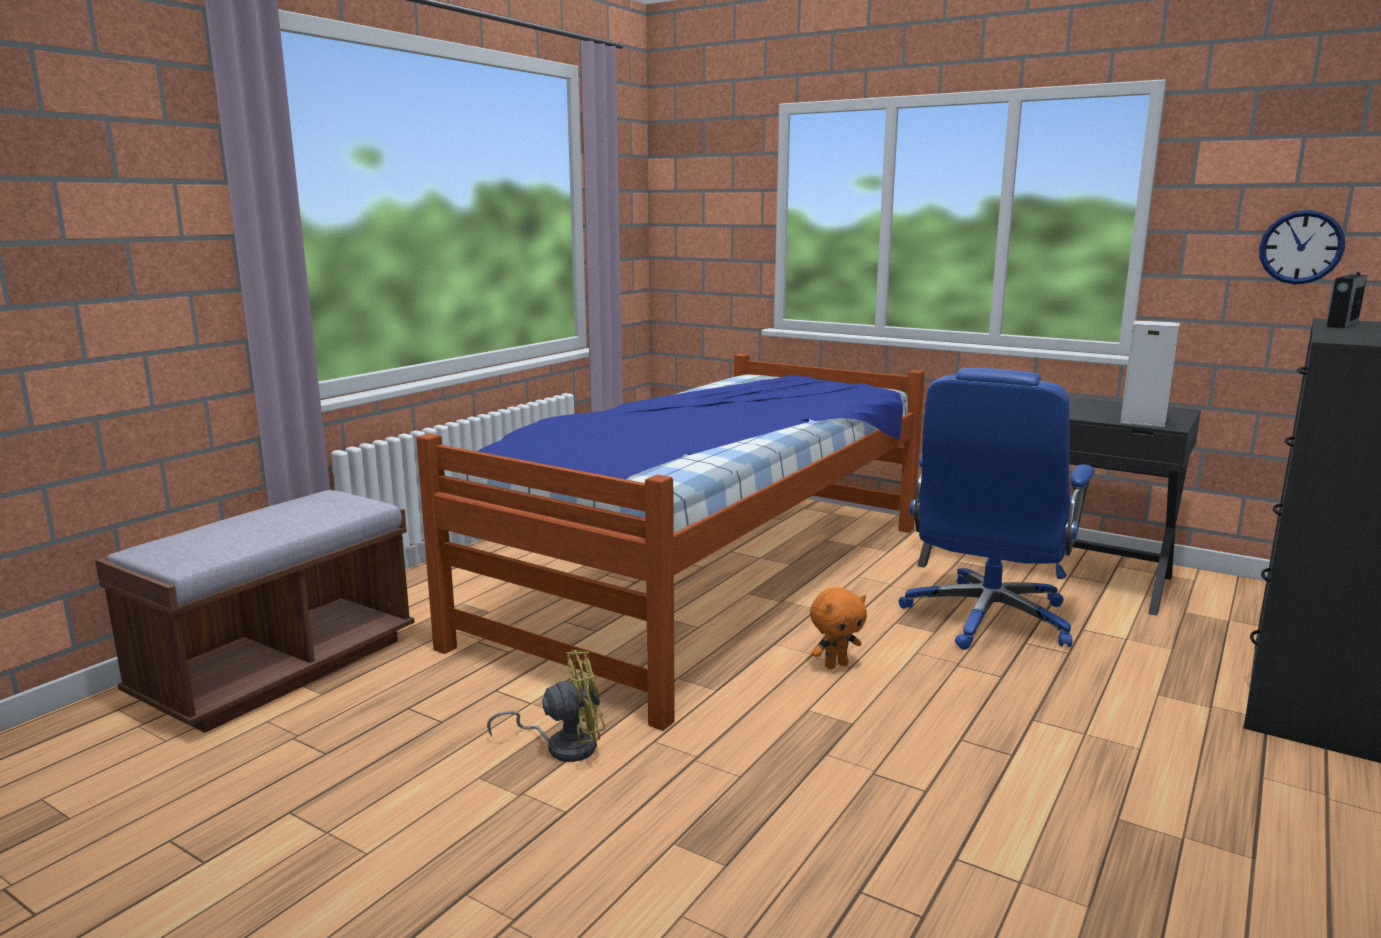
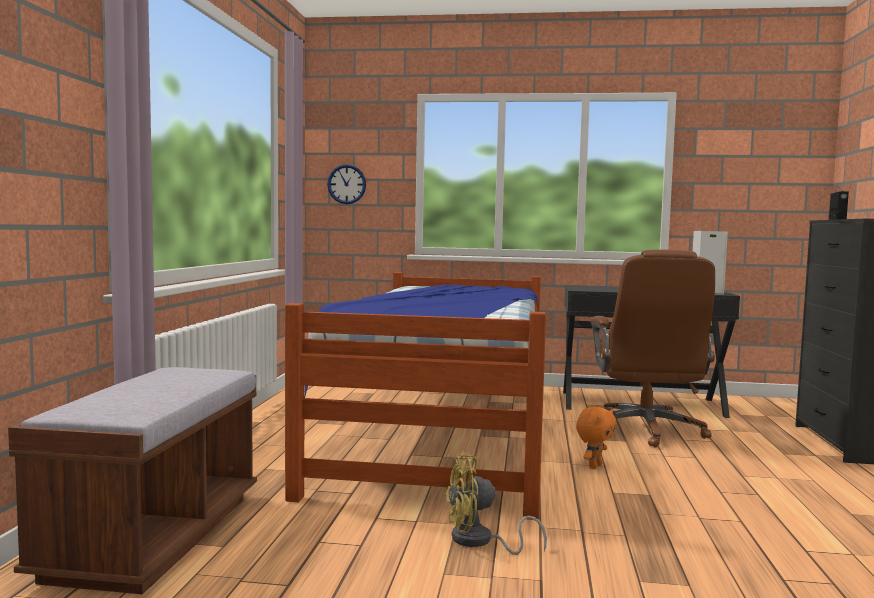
camera: 25 degrees left, 10 degrees down
yellow fan [487,650,605,762] -> yellow fan turned 150 degrees counterclockwise [444,455,547,555]
blue office chair [899,368,1095,650] -> brown office chair [590,250,715,448]
wall clock [1259,210,1345,284] -> wall clock moved to [327,164,366,204]

